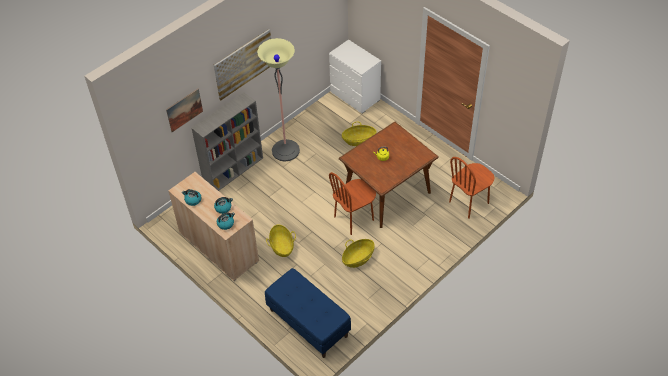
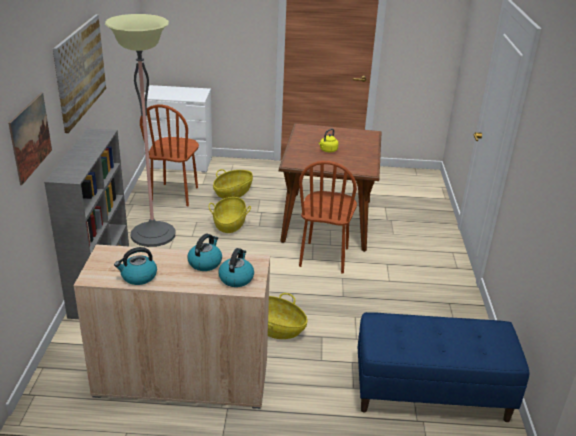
camera: 45 degrees left, 20 degrees down
basket [342,239,375,268] -> basket moved to [208,197,251,233]
brown chair [449,157,495,219] -> brown chair moved to [140,105,199,206]

